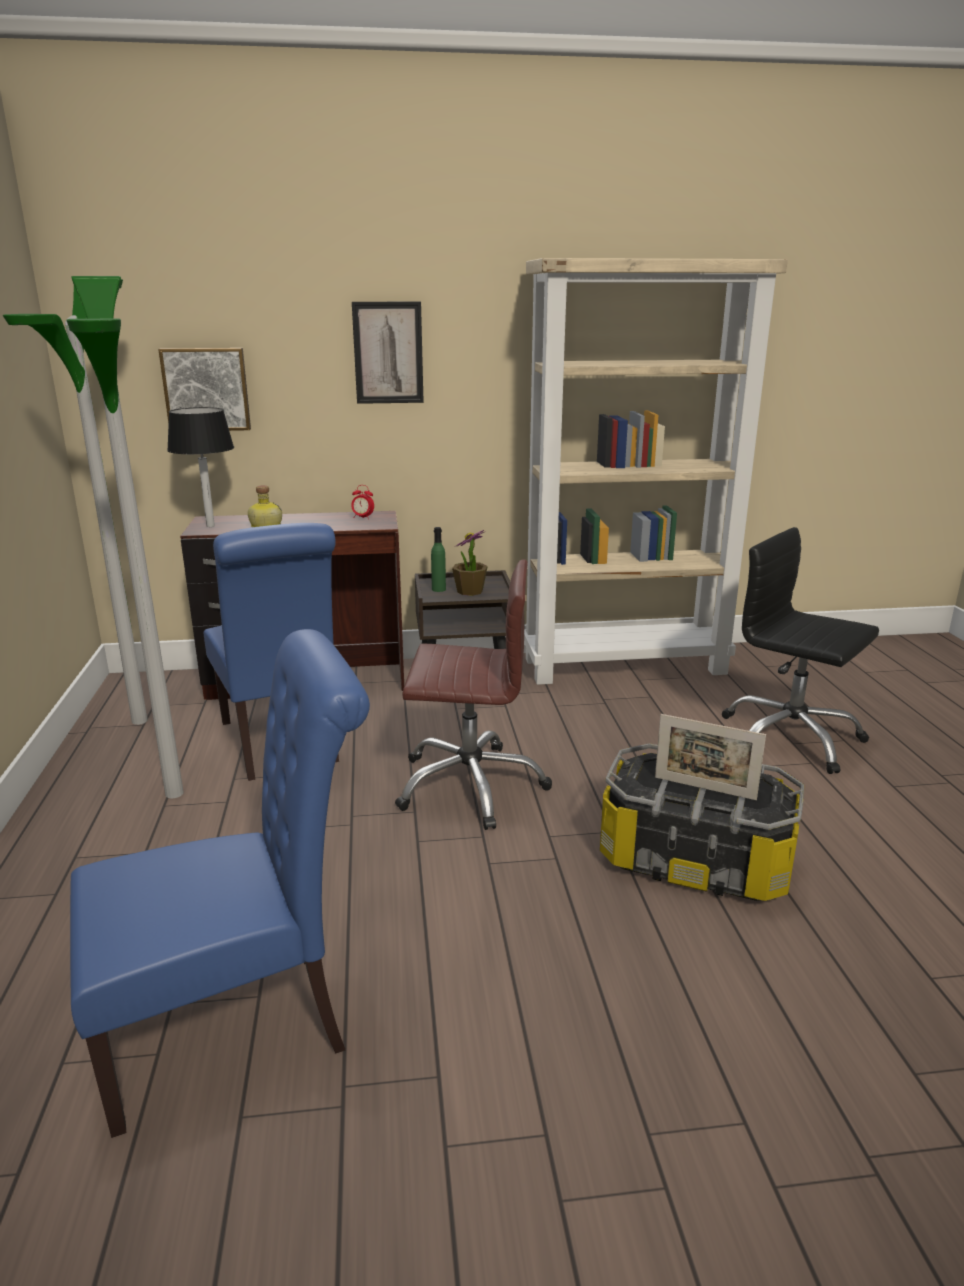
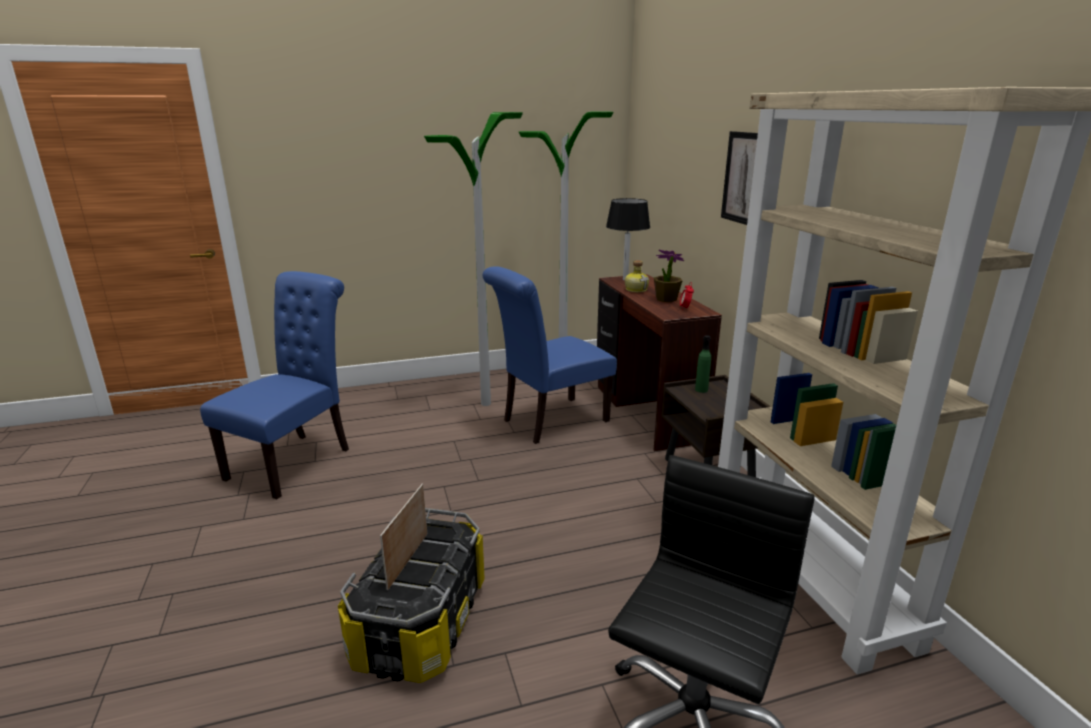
camera: 80 degrees right, 0 degrees up
blue chair [70,629,370,1138] -> blue chair turned 120 degrees counterclockwise [200,271,349,499]
picture [158,348,251,431] -> none
brown office chair [395,559,552,830] -> none
potted plant [452,530,488,596] -> potted plant moved to [654,250,684,302]

